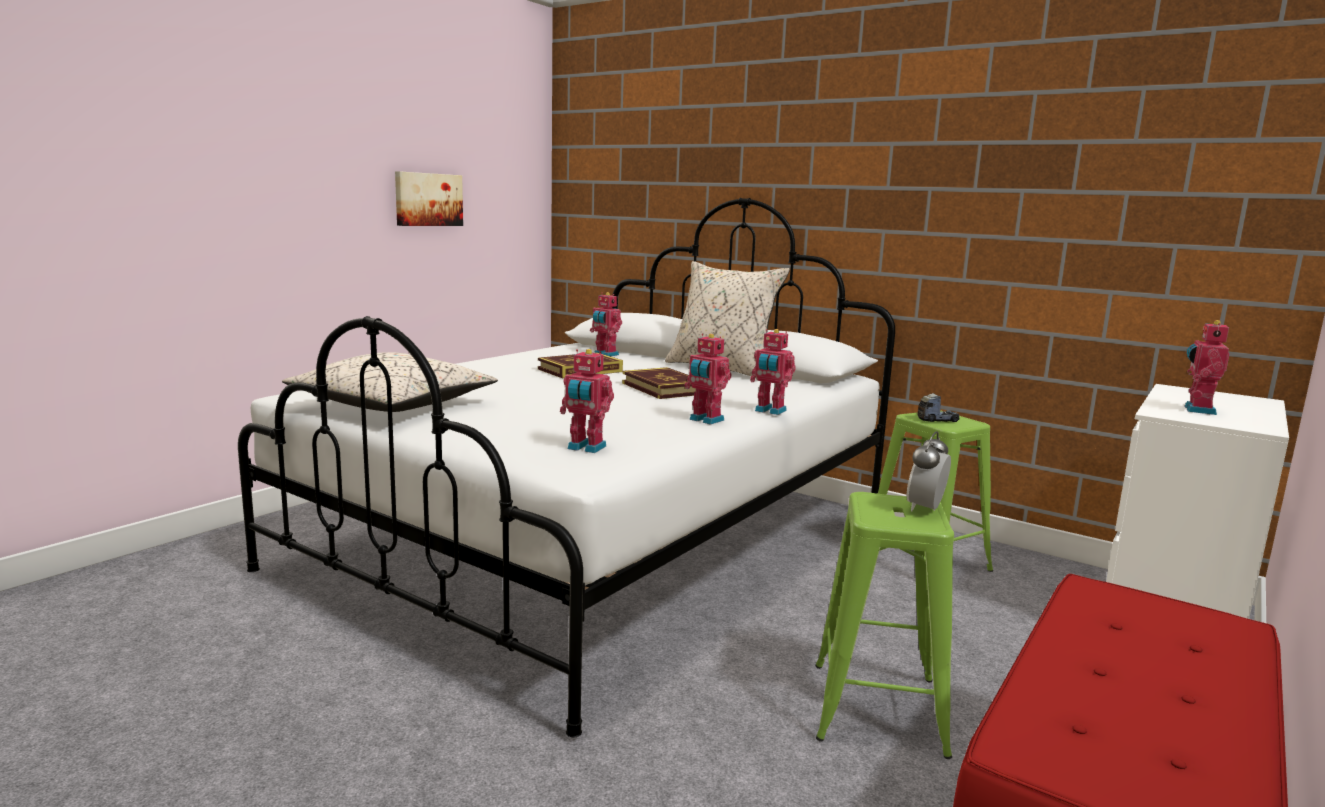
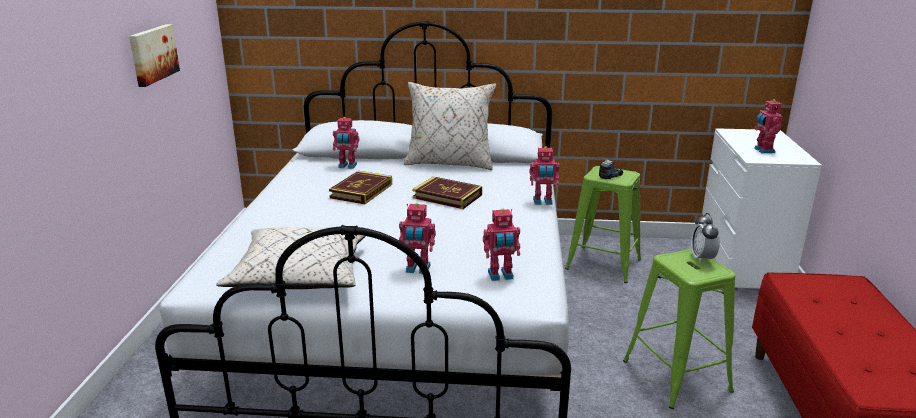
camera: 30 degrees left, 10 degrees up
toy robot [684,334,731,425] -> toy robot moved to [399,203,436,274]

